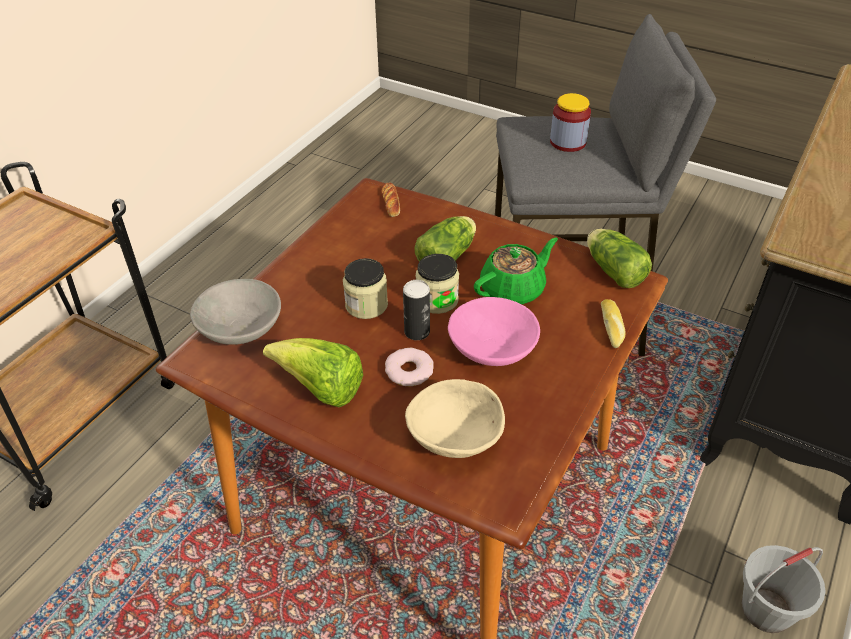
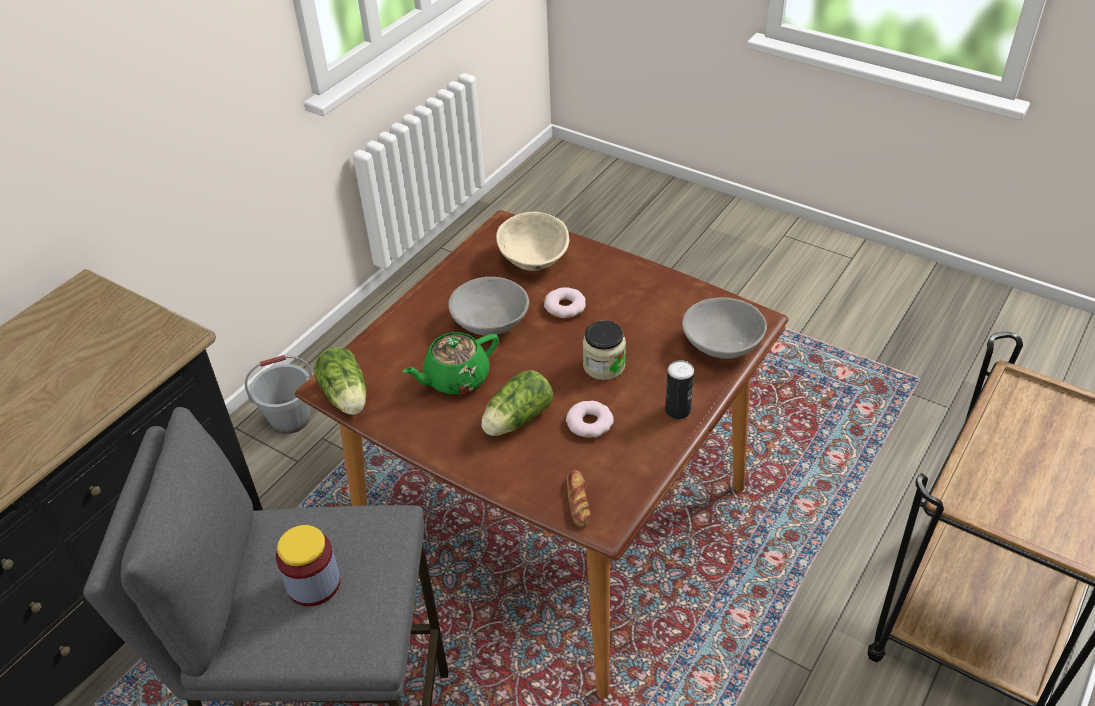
camera: 175 degrees left, 0 degrees up
lettuce [263,338,363,407] -> none
can [403,280,430,340] -> can moved to [665,360,694,419]
jar [416,254,459,314] -> none
pink bowl [448,297,540,366] -> grey bowl [448,277,529,335]
bread [601,299,626,348] -> none
none -> donut [566,401,614,438]

